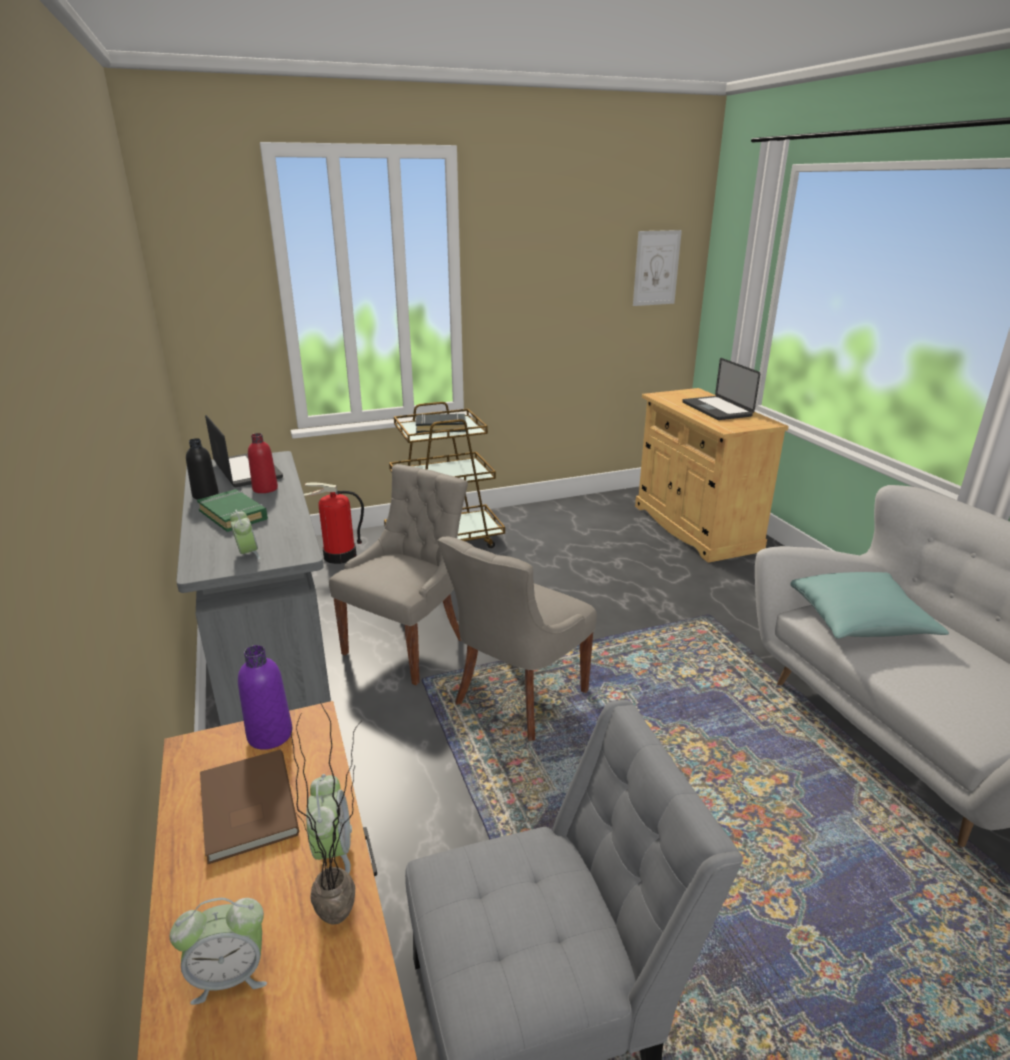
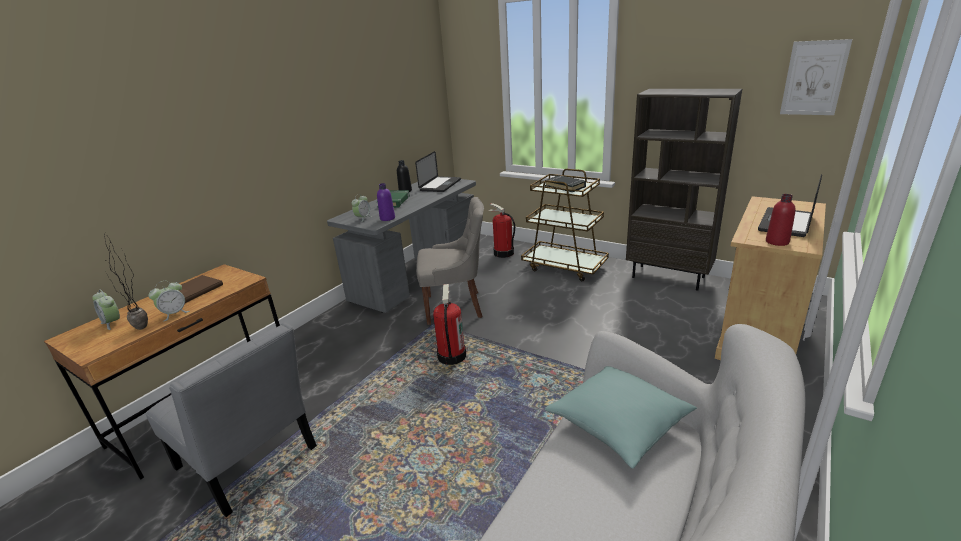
camera: 55 degrees right, 0 degrees up
purple bottle [238,645,292,750] -> purple bottle moved to [377,183,395,221]
red bottle [248,433,278,493] -> red bottle moved to [766,194,796,246]
grey chair [437,537,597,741] -> fire extinguisher [433,284,466,365]
none -> brown bookcase [626,89,742,291]

